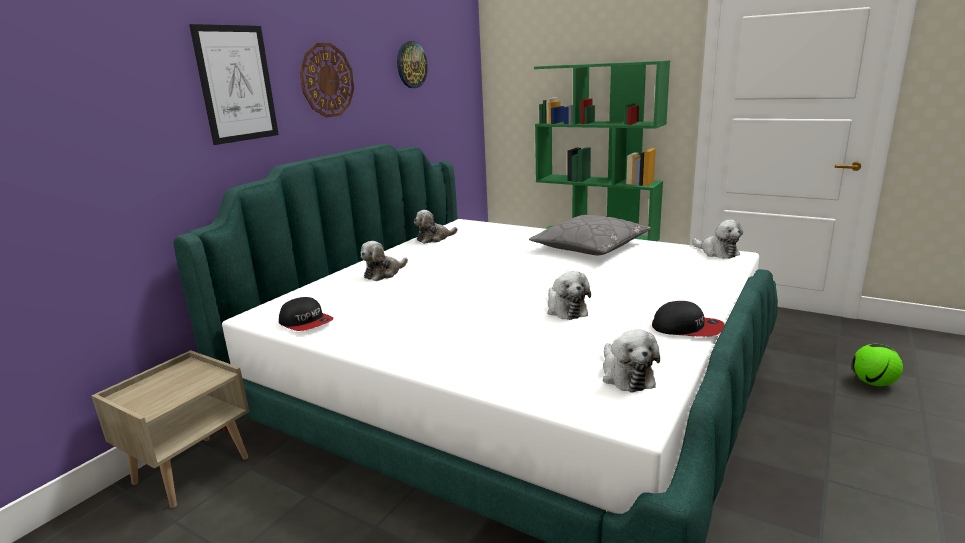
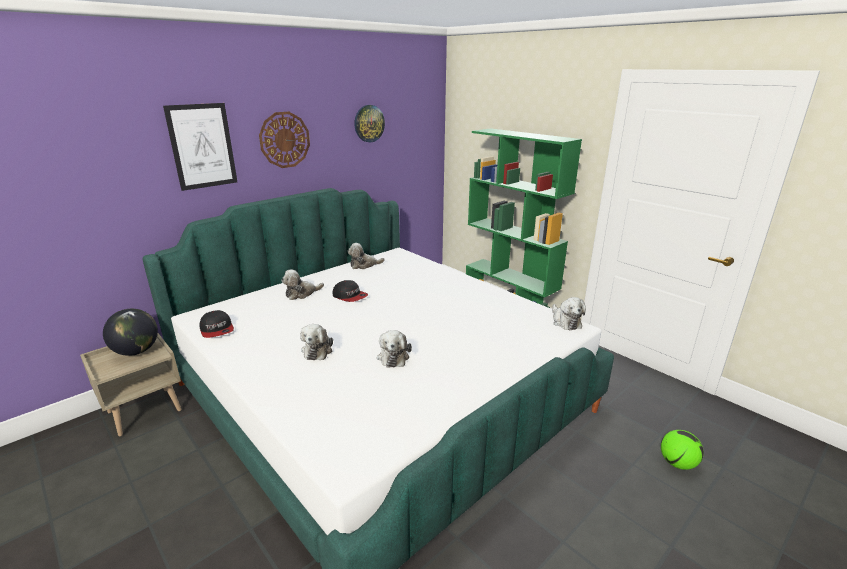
camera: 15 degrees right, 5 degrees up
grey pillow [529,215,651,255] -> none
plush toy [603,329,660,392] -> plush toy moved to [300,324,333,360]
cap [652,301,725,337] -> cap moved to [333,280,368,302]
none -> globe [103,309,158,356]

